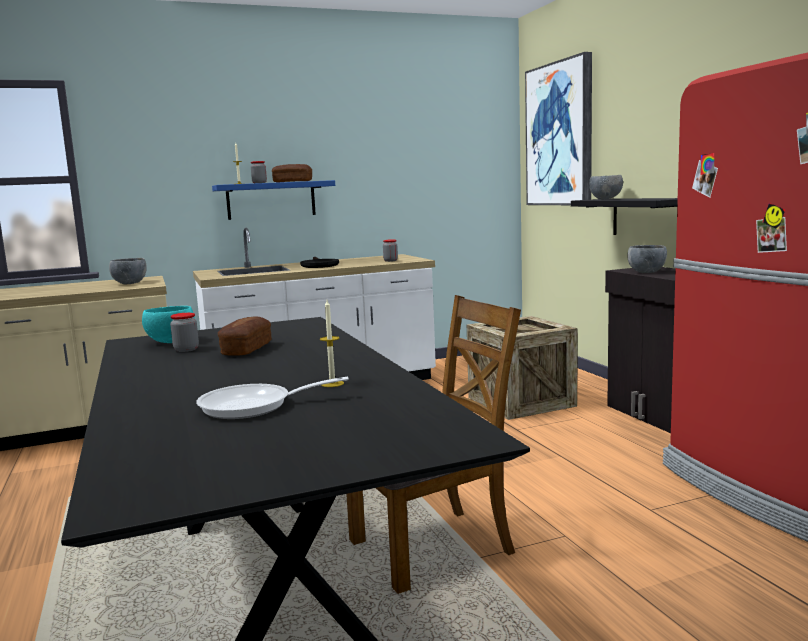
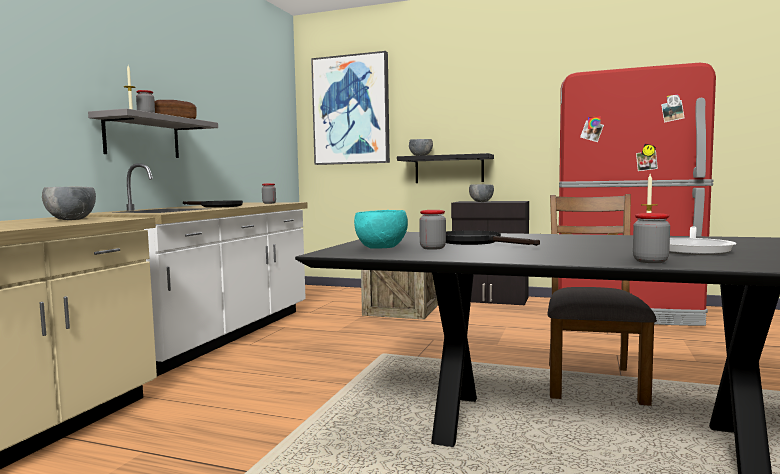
camera: 50 degrees left, 5 degrees down
blue shelf [212,180,335,220] -> grey shelf [88,108,218,158]
bread [218,317,271,356] -> black frying pan [446,230,540,246]
none -> jar [633,213,670,263]

